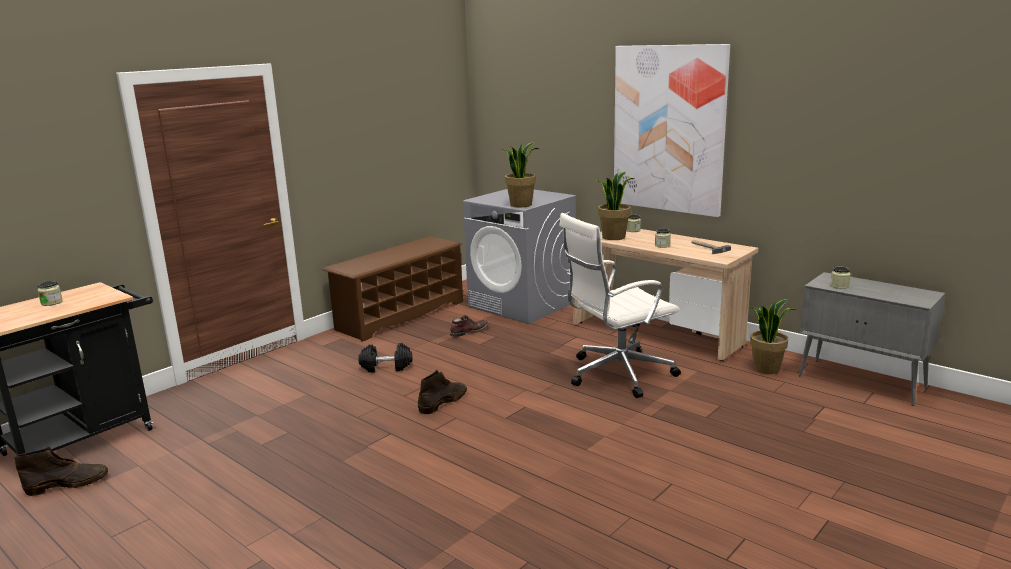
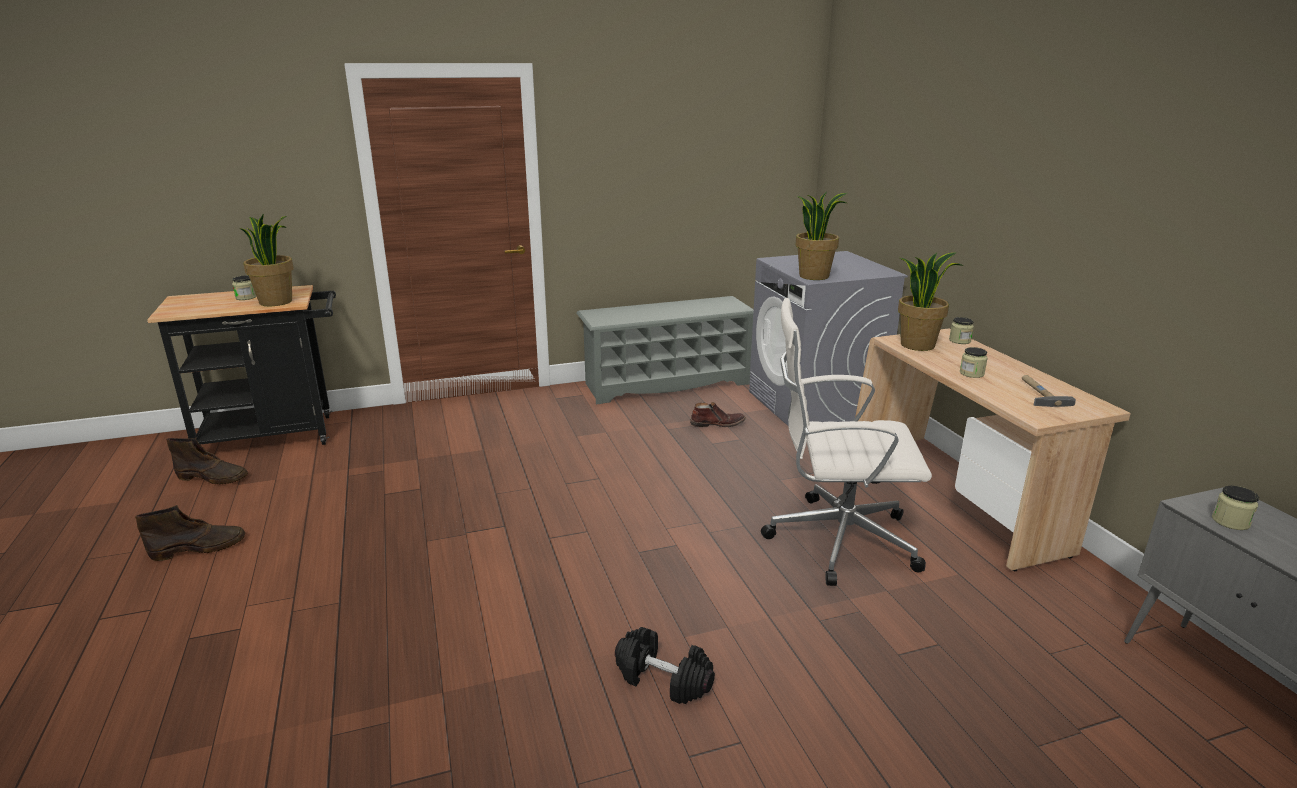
camera: 30 degrees right, 5 degrees up
brown shoe rack [322,236,463,342] -> grey shoe rack [576,296,754,405]
black dumbbell [358,343,412,373] -> black dumbbell moved to [615,627,715,704]
brown boot [418,369,467,414] -> brown boot moved to [135,505,245,561]
picture [614,44,730,217] -> none
potted plant [749,299,796,374] -> potted plant moved to [239,214,294,306]

